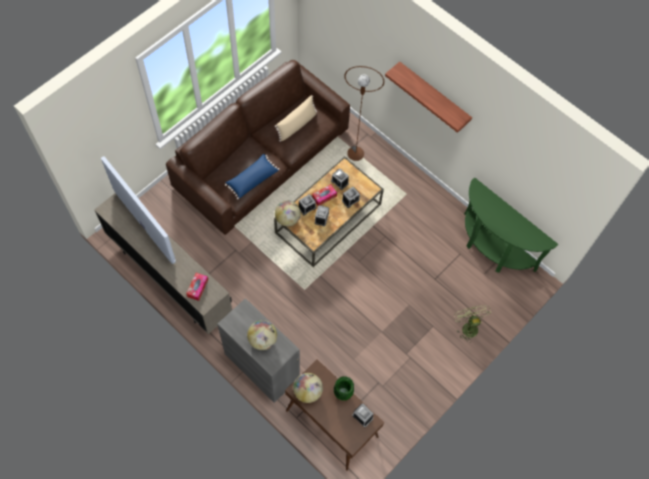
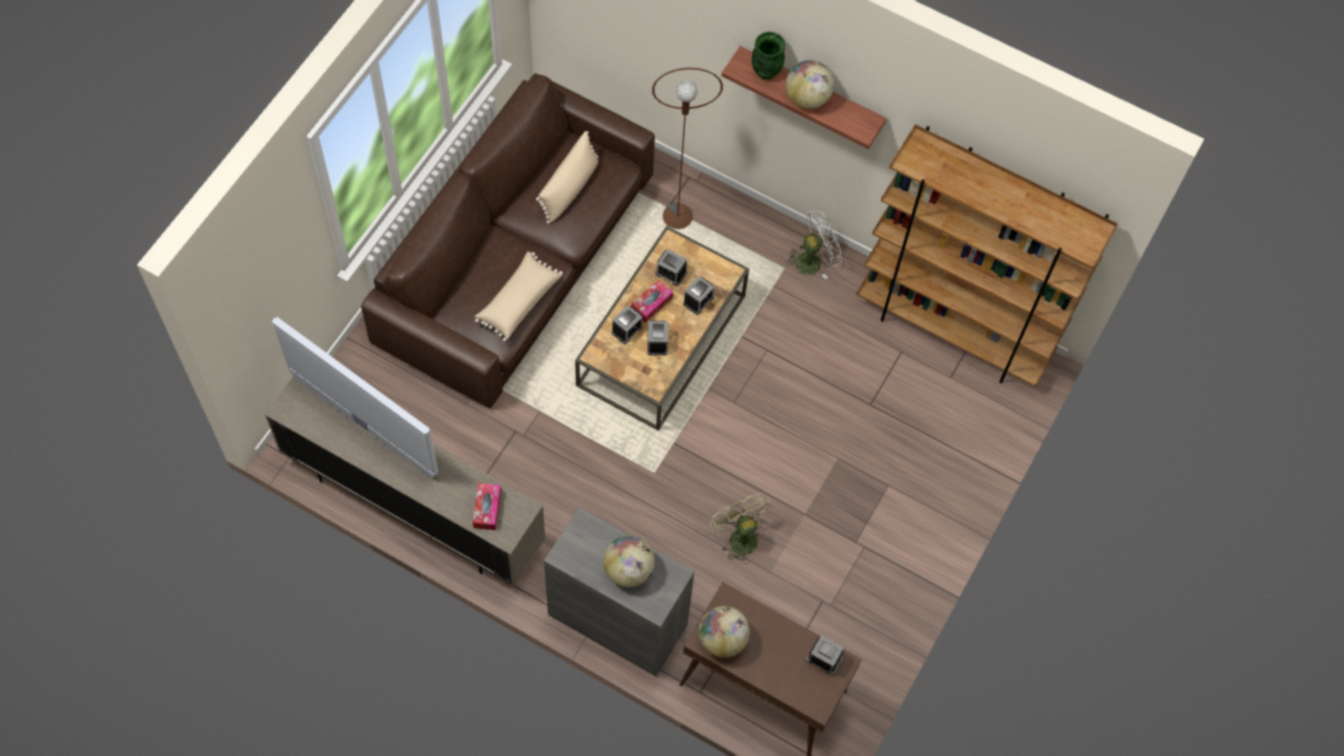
camera: 15 degrees left, 0 degrees up
blue pillow [225,154,280,199] -> beige pillow [475,252,563,342]
globe [275,201,301,226] -> globe moved to [785,60,834,109]
green vase [334,376,354,401] -> green vase moved to [752,32,785,80]
green fan [454,305,491,343] -> green fan moved to [710,493,771,564]
green console table [464,177,558,273] -> brown bookcase [856,124,1118,387]
none -> white fan [786,210,842,279]

